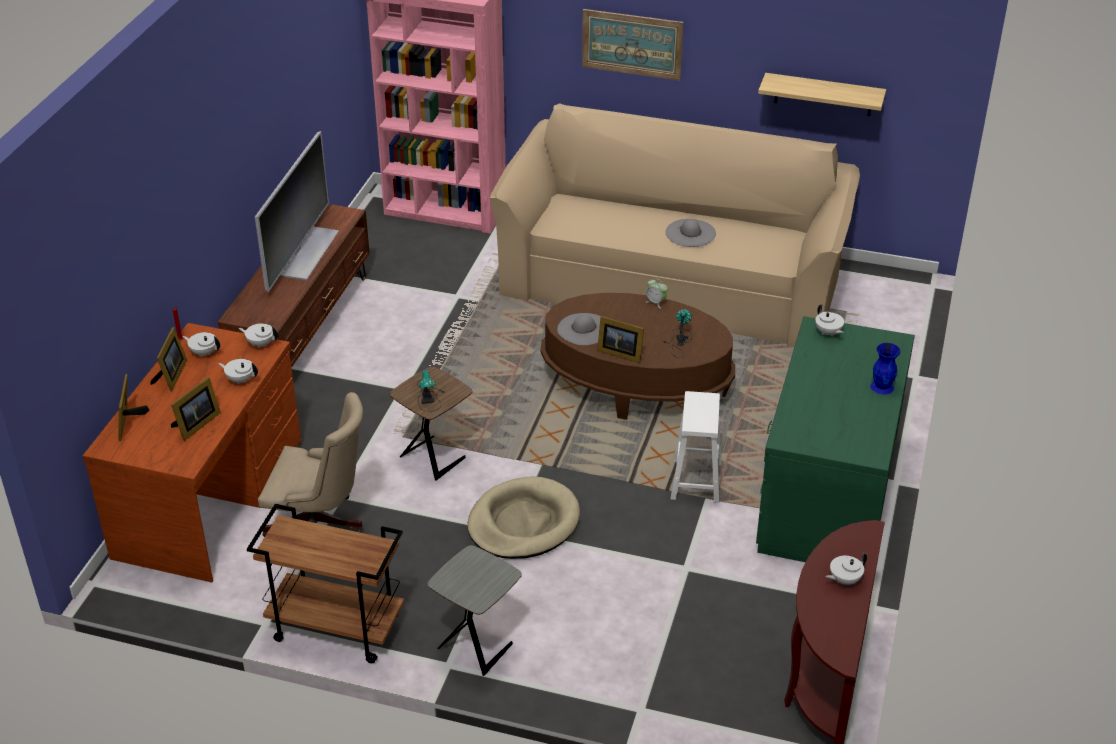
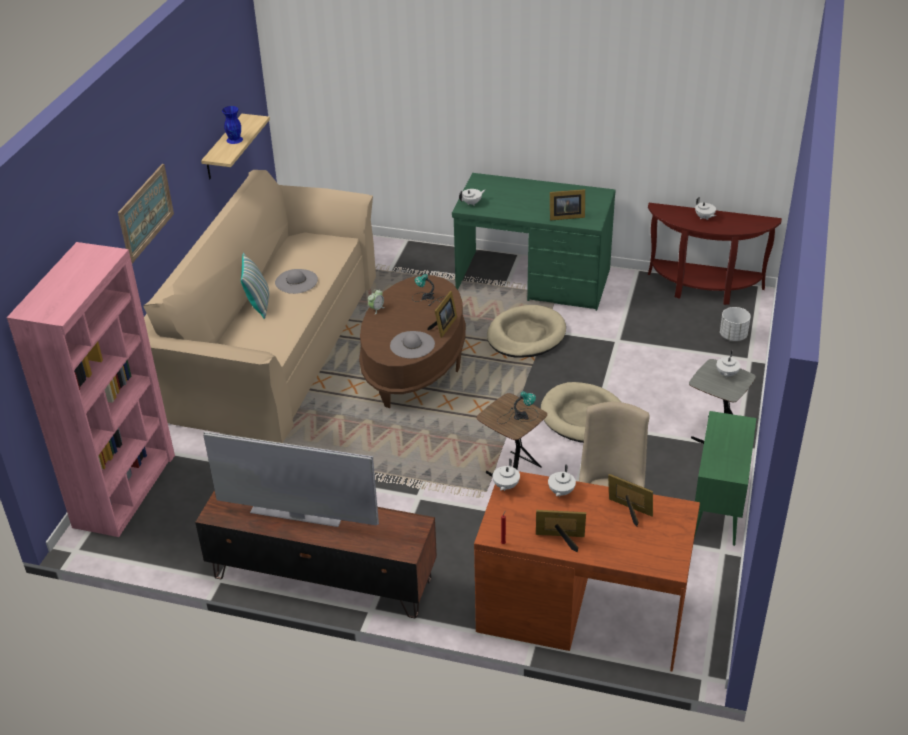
camera: 90 degrees left, 0 degrees up
picture frame [119,374,149,441] -> picture frame moved to [550,189,585,221]
white teapot [182,332,220,357] -> white teapot moved to [716,350,740,377]
brown cart [247,504,404,663] -> green cabinet [694,411,756,546]
white stool [671,391,721,503] -> beige dog bed [487,305,566,358]
blue vase [871,343,900,394] -> blue vase moved to [222,106,243,144]
none -> pillow [241,252,269,319]
none -> white planter [720,307,751,341]

